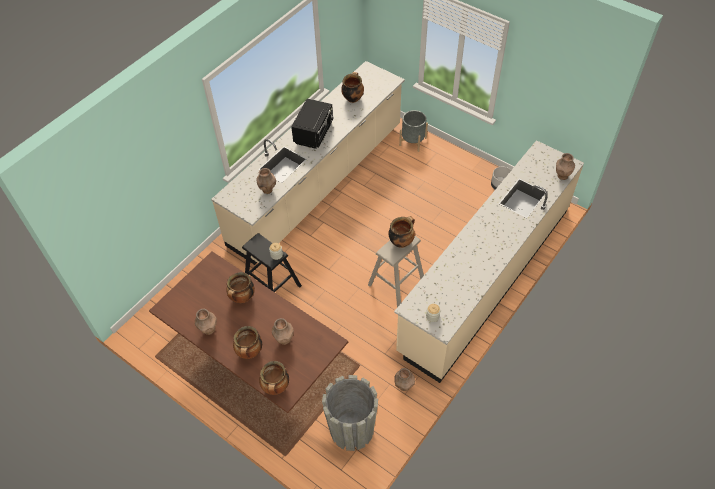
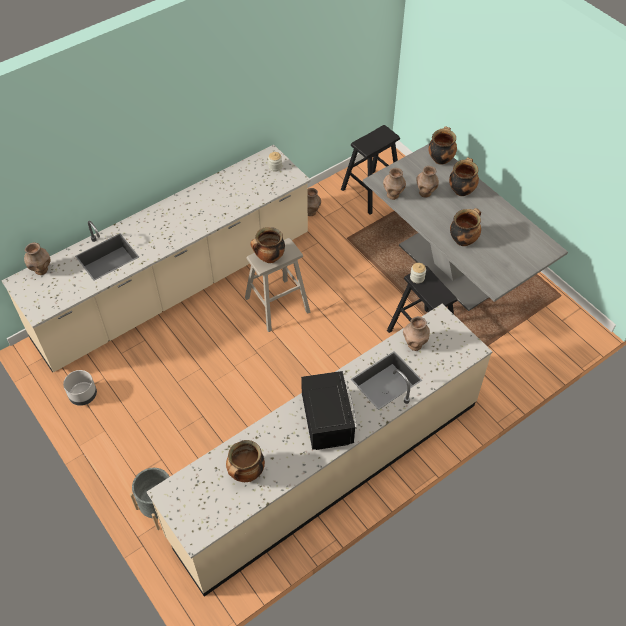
camera: 165 degrees left, 0 degrees up
brown dining table [149,251,348,413] -> grey dining table [363,144,568,311]
brown vase [195,309,217,335] -> brown vase moved to [383,168,406,200]
black microwave [291,98,333,149] -> black microwave turned 135 degrees clockwise [301,371,357,450]
grey planter [322,375,378,451] -> black stool [341,125,400,215]

